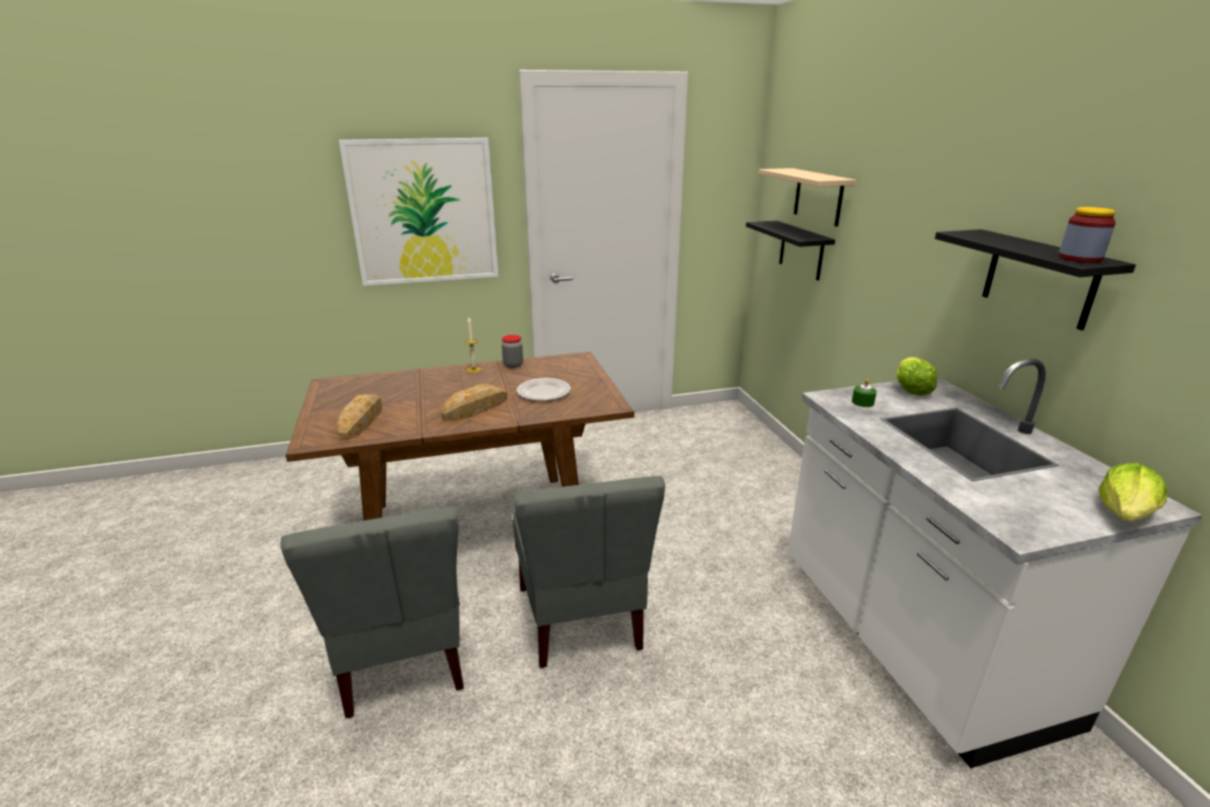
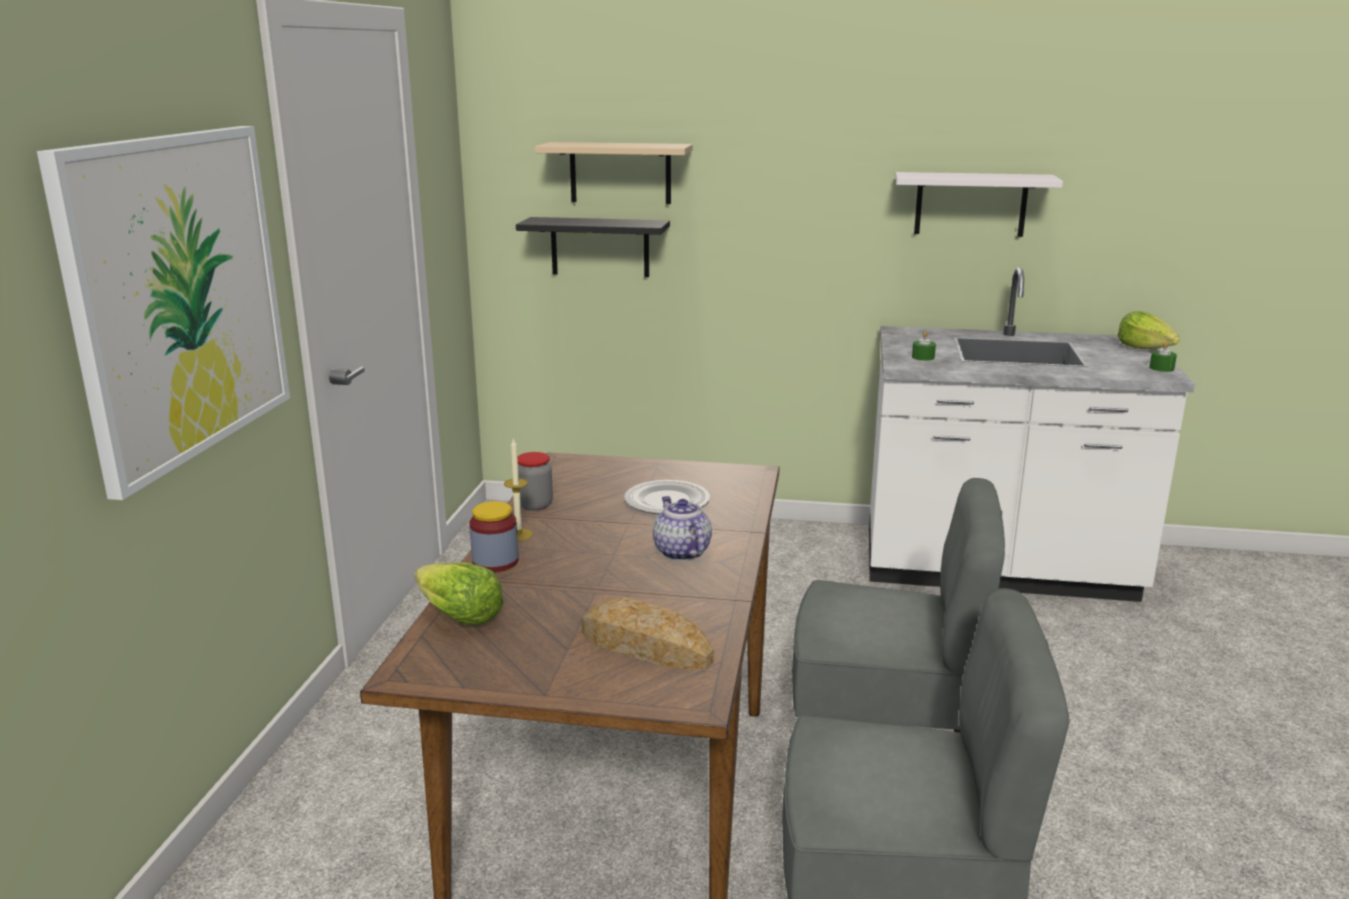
camera: 65 degrees left, 5 degrees down
bread [441,384,507,421] -> teapot [653,496,712,561]
lettuce [896,357,938,396] -> lettuce moved to [415,563,504,625]
black shelf [935,229,1136,330] -> white shelf [895,172,1063,237]
jar [1058,207,1116,263] -> jar moved to [469,501,518,572]
none -> green candle [1149,341,1177,372]

